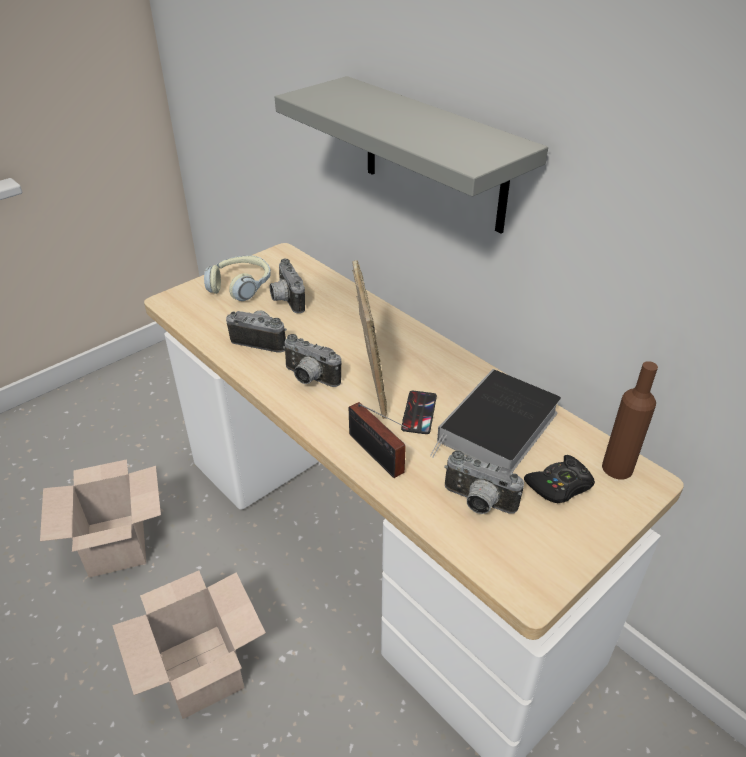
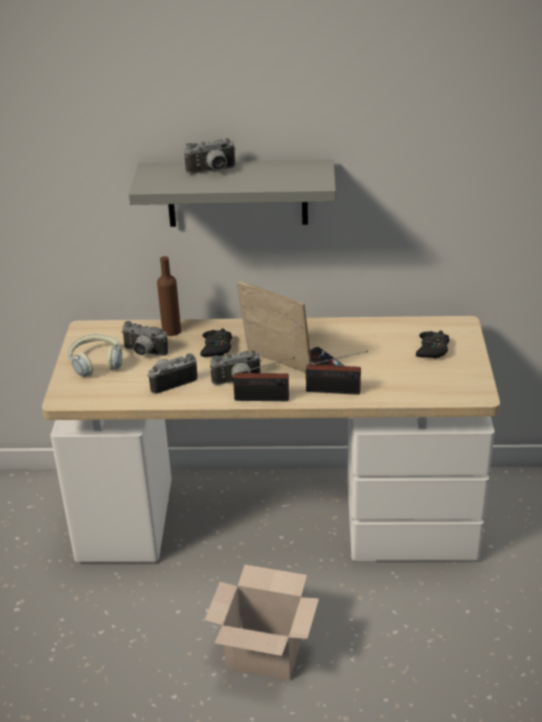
camera: 45 degrees left, 5 degrees down
cardboard box [40,459,161,578] -> none
book [430,369,561,471] -> none
camera [444,450,524,514] -> camera moved to [184,138,236,174]
brown bottle [602,361,658,479] -> brown bottle moved to [157,256,181,336]
none -> black game controller [200,328,232,357]
none -> radio [233,357,295,401]

